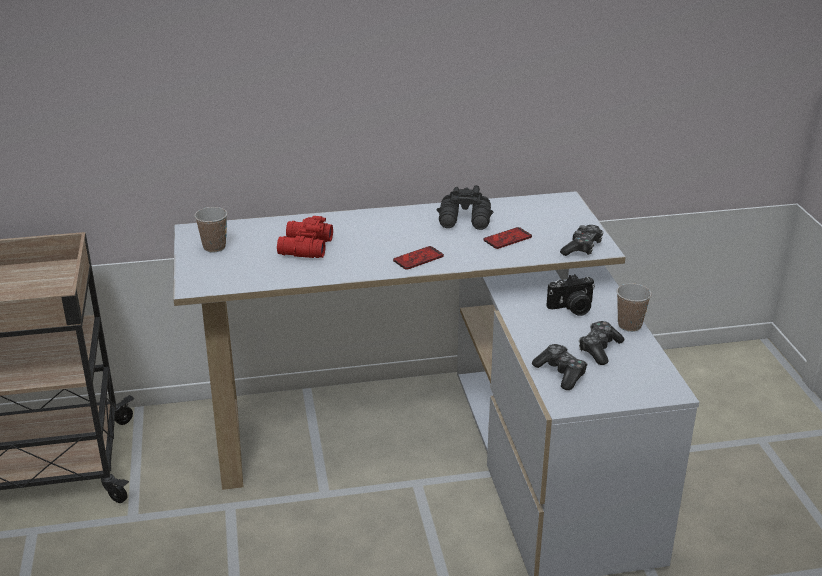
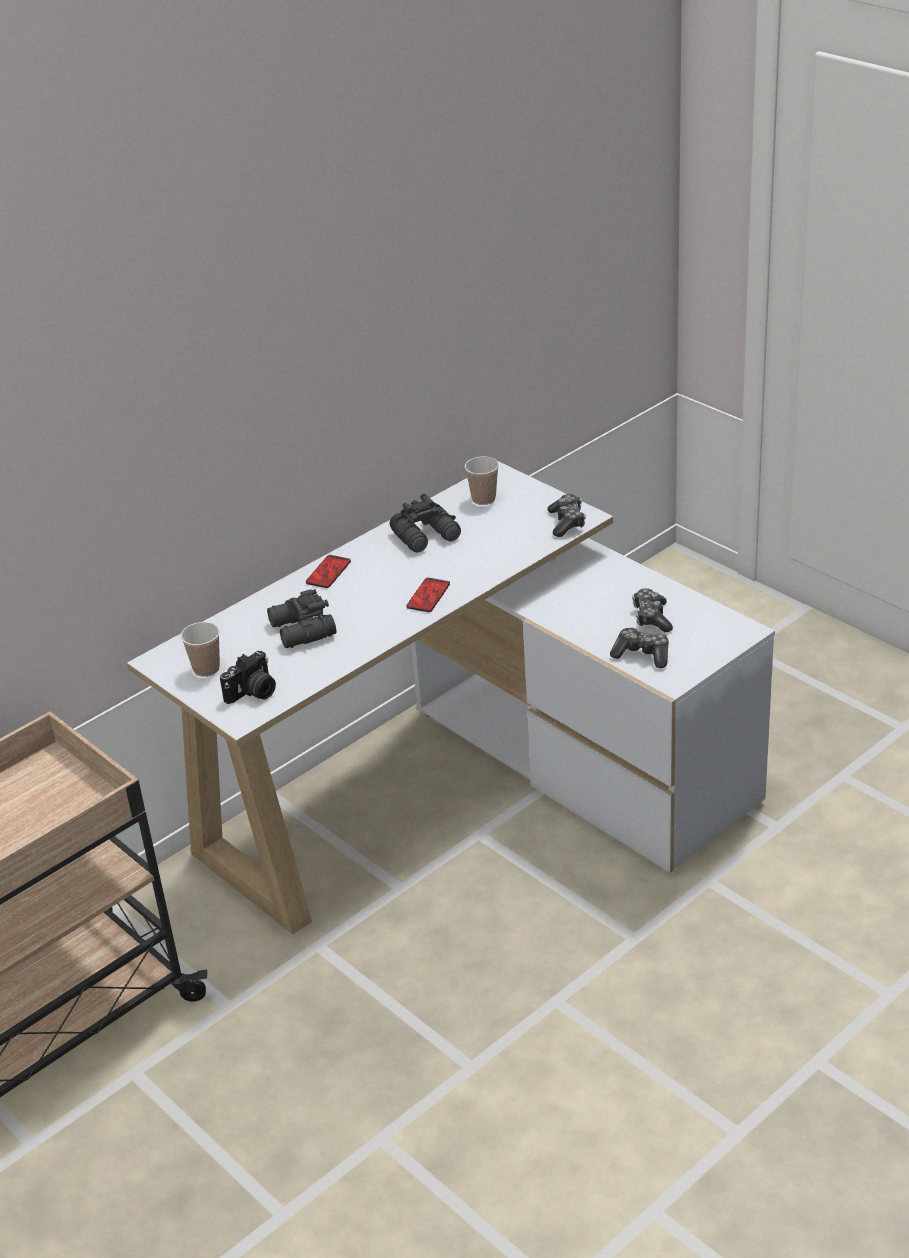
camera: 30 degrees left, 5 degrees up
red binoculars [277,216,333,258] -> black binoculars [267,589,336,648]
phone [483,227,532,249] -> phone moved to [306,555,351,588]
camera [546,274,595,316] -> camera moved to [220,651,276,704]
cup [616,283,652,332] -> cup moved to [464,456,499,505]

